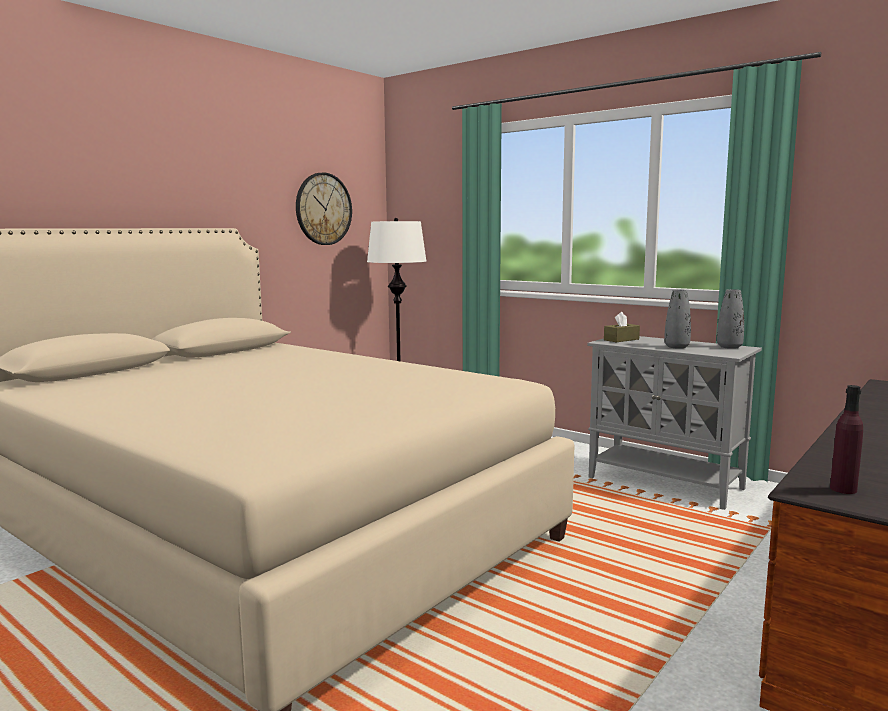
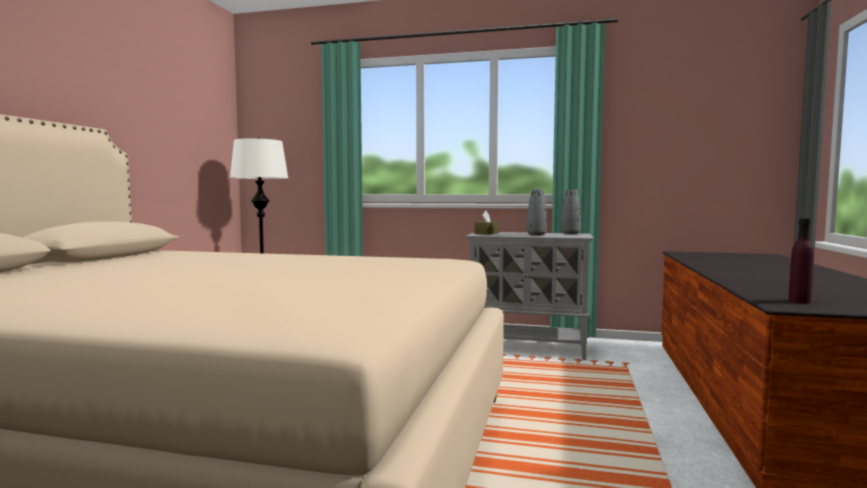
camera: 25 degrees left, 5 degrees down
wall clock [296,173,352,245] -> none

